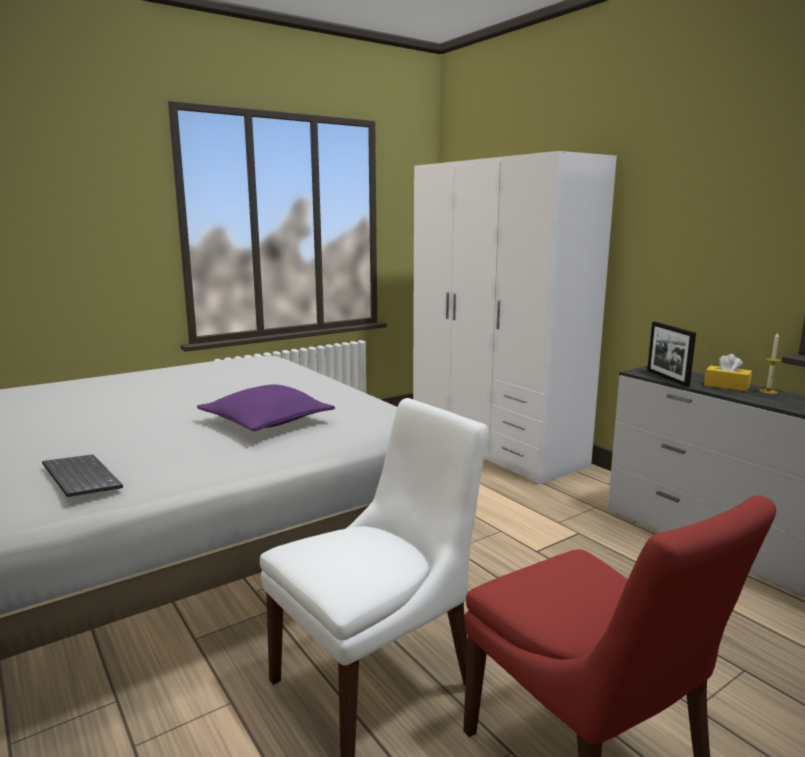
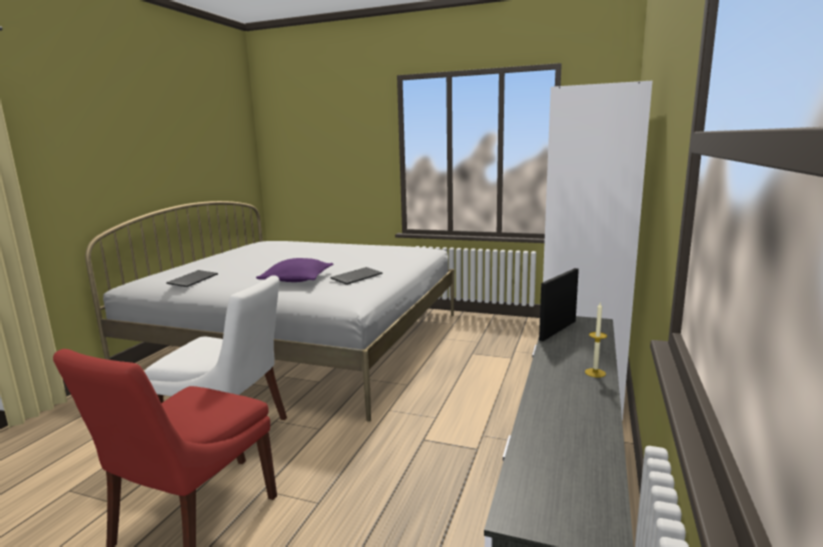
camera: 55 degrees right, 0 degrees up
yellow tissue box [704,354,752,391] -> none
none -> keyboard [331,267,382,285]

